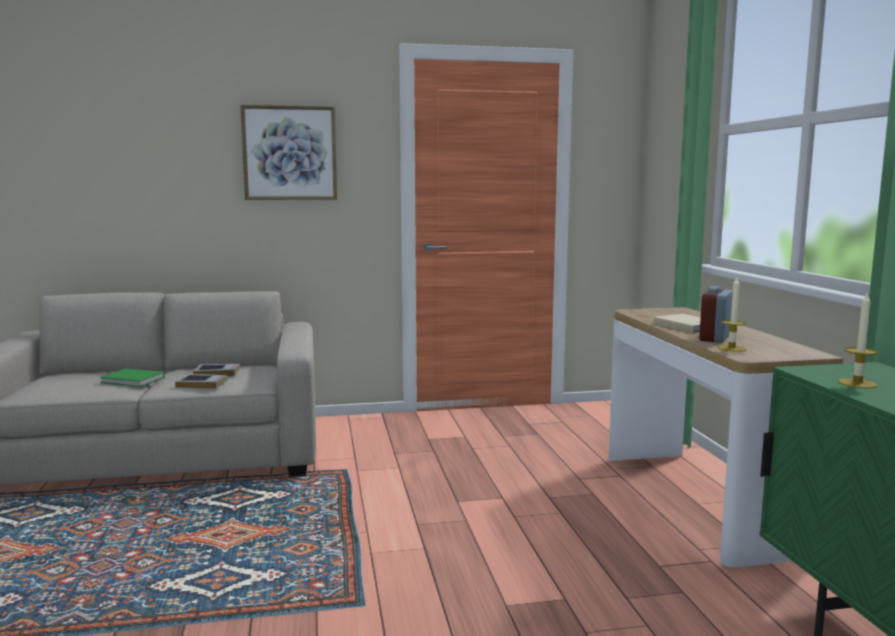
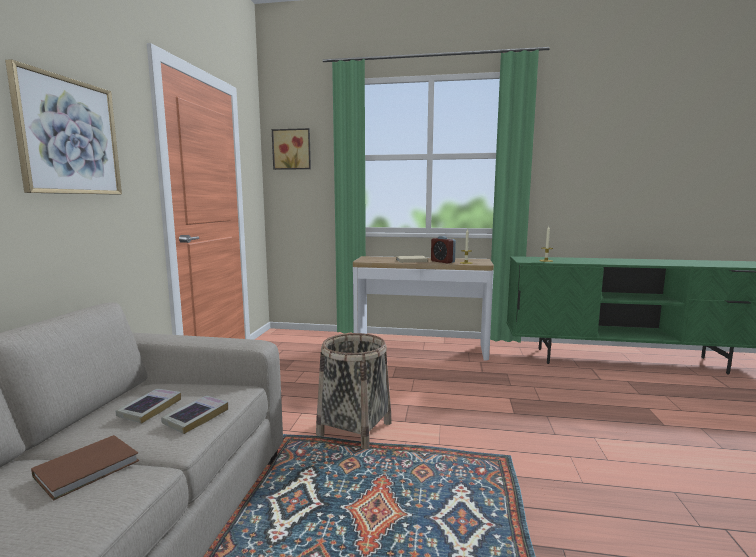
camera: 70 degrees left, 0 degrees up
green book [100,369,165,387] -> brown book [31,435,139,501]
none -> picture [272,128,311,170]
none -> basket [316,333,391,449]

